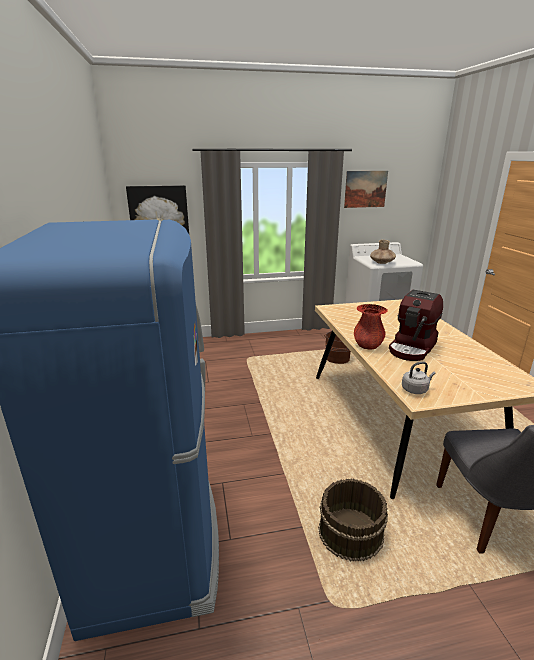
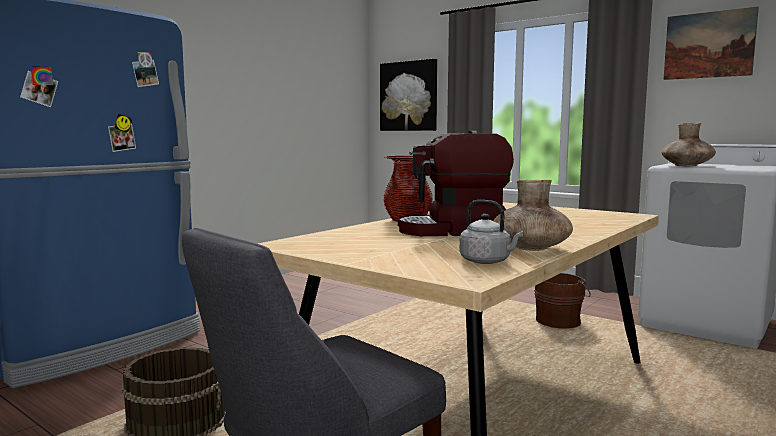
camera: 50 degrees right, 15 degrees down
grey kettle [402,362,436,394] -> grey kettle moved to [460,200,523,264]
none -> brown vase [494,179,573,251]

